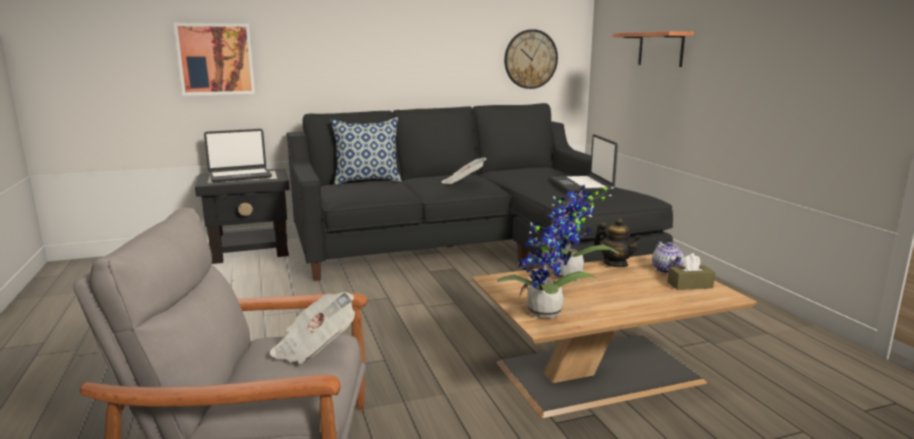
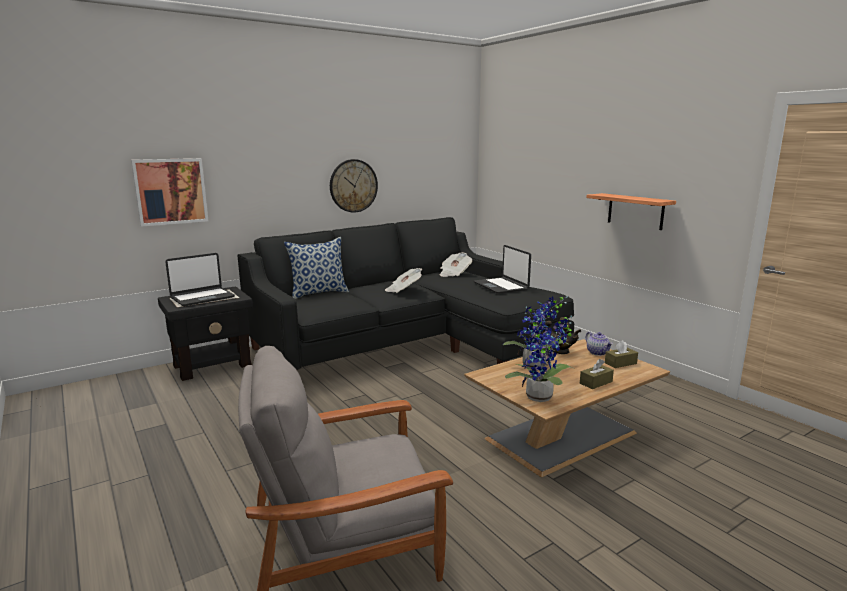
camera: 15 degrees left, 0 degrees up
newspaper [270,292,355,364] -> newspaper moved to [440,252,472,277]
wall clock [504,29,558,89] -> wall clock moved to [330,159,378,213]
shelf [613,31,694,67] -> shelf moved to [586,193,676,230]
none -> brown tissue box [580,359,614,389]

